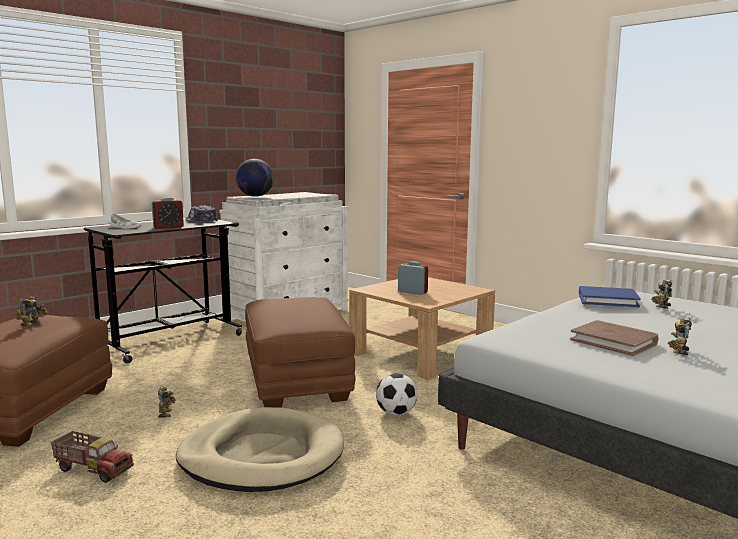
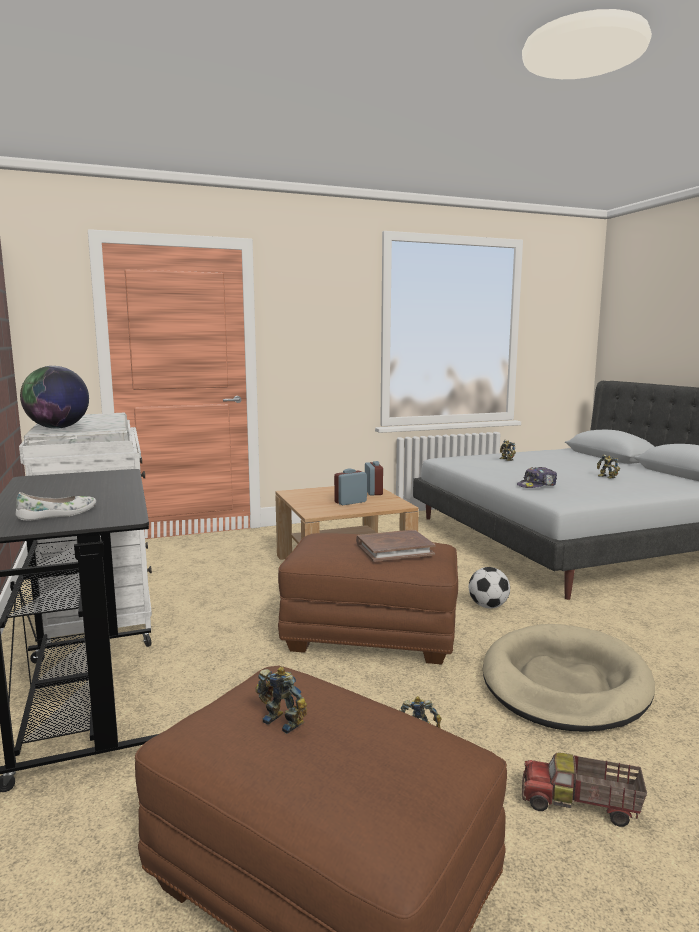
camera: 65 degrees left, 0 degrees up
toy truck [51,431,134,483] -> toy truck turned 120 degrees counterclockwise [522,753,647,827]
alarm clock [152,197,184,229] -> alarm clock moved to [365,461,383,496]
cap [186,205,218,221] -> cap moved to [517,467,557,488]
brown book [570,320,659,356] -> brown book moved to [356,530,436,562]
blue book [579,286,641,307] -> none

